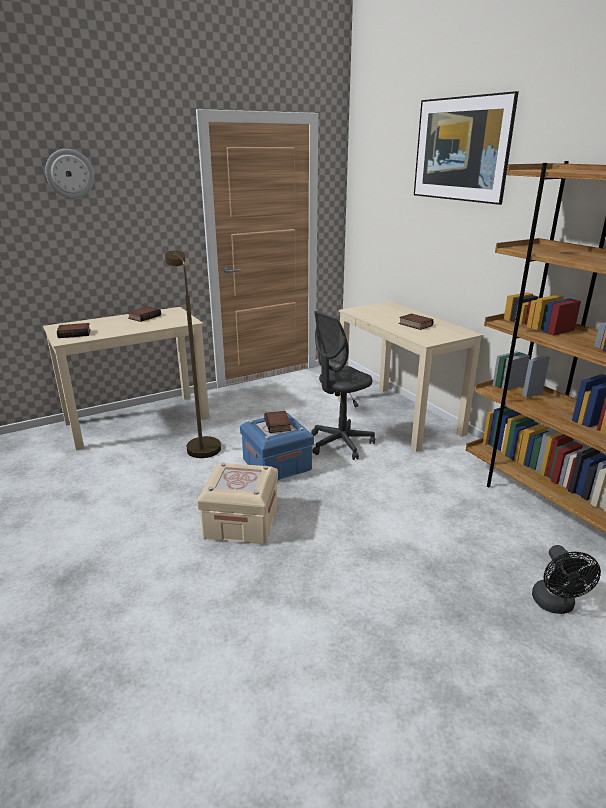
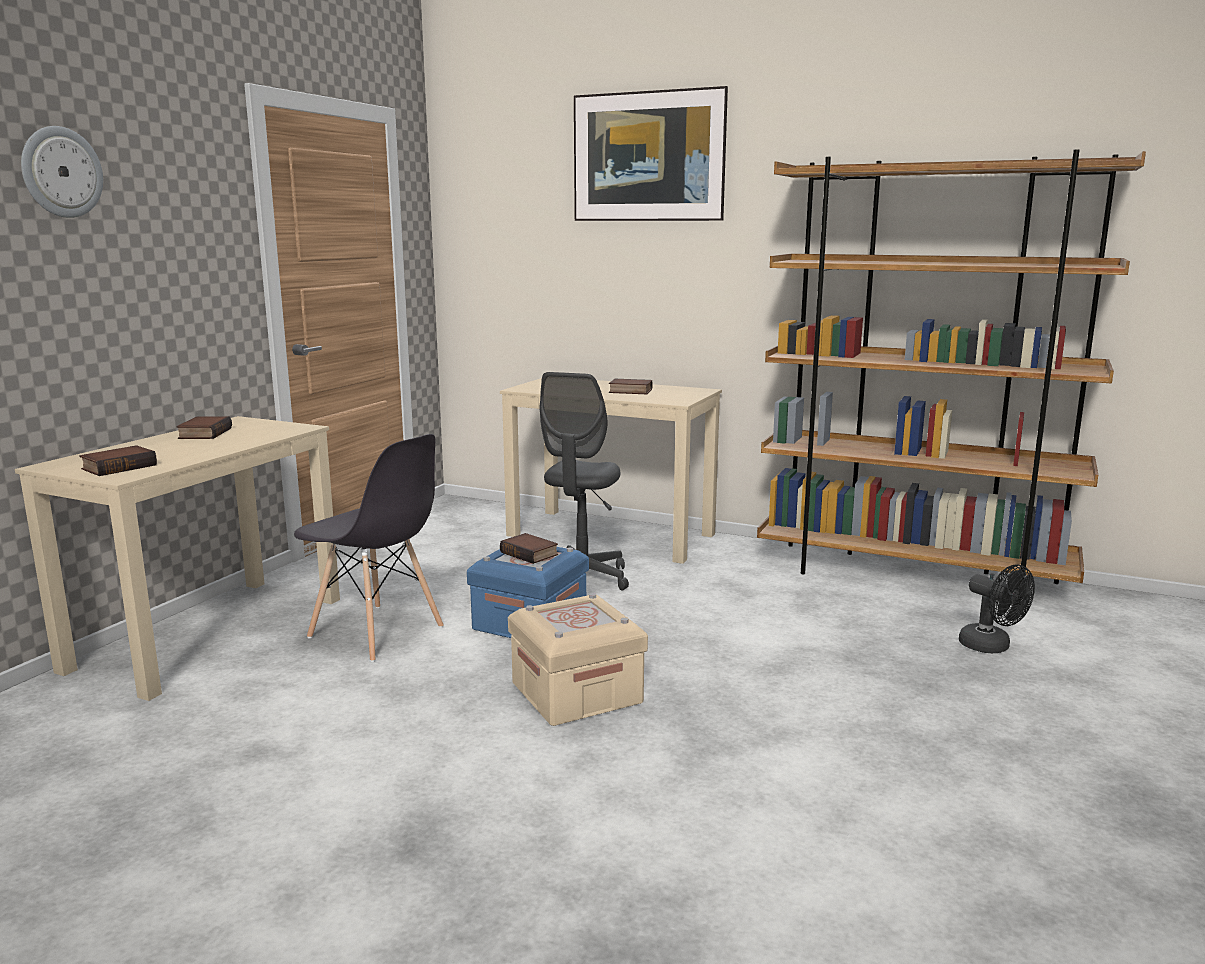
camera: 35 degrees left, 10 degrees down
brown floor lamp [165,250,221,458] -> grey chair [294,434,444,662]

